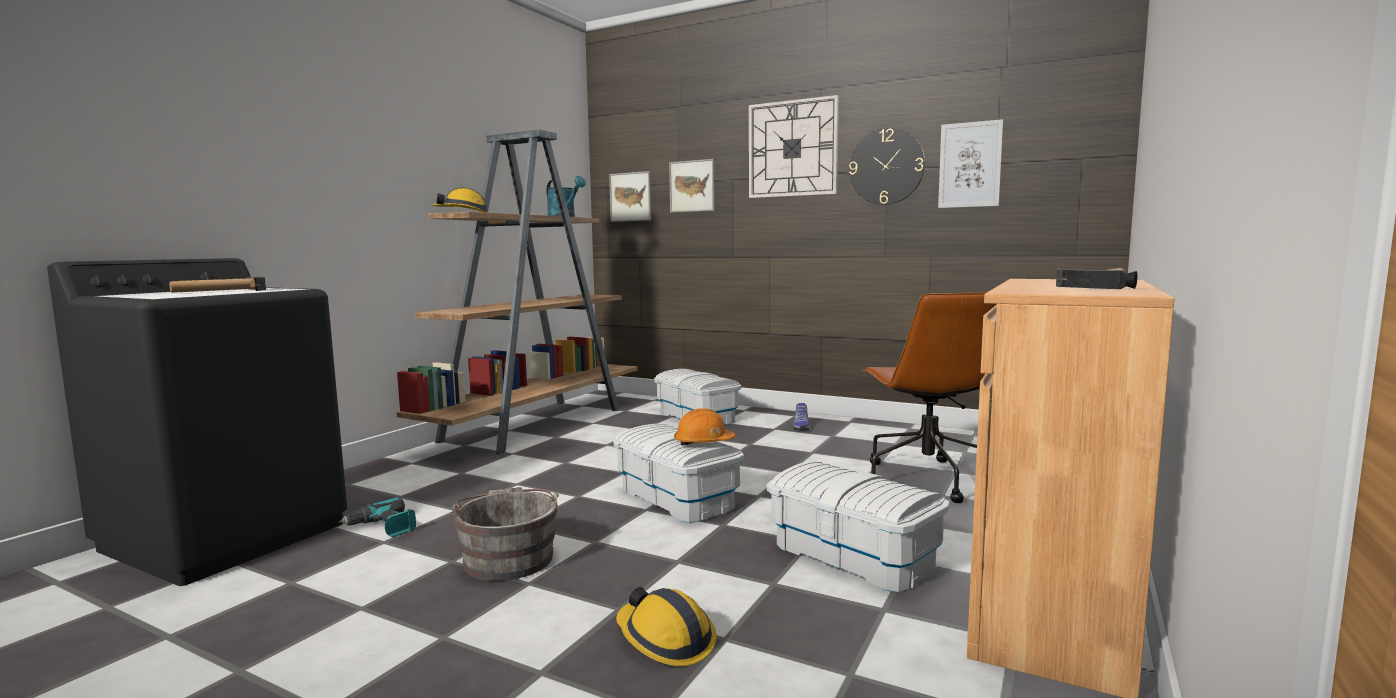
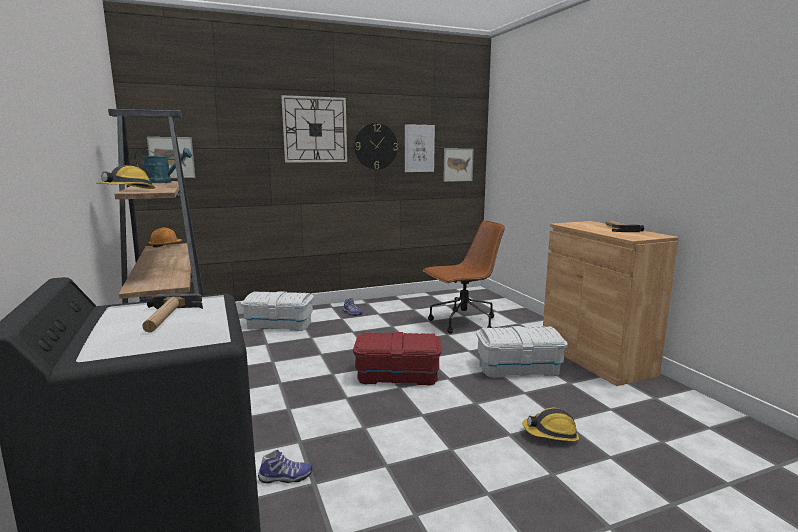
camera: 50 degrees left, 5 degrees up
power drill [338,497,416,537] -> shoe [258,450,312,483]
grey bucket [452,487,559,581] -> none
white storage box [613,424,744,523] -> red storage box [353,332,442,386]
picture [669,159,715,212] -> picture moved to [443,148,474,182]
orange hard hat [674,408,736,445] -> orange hard hat moved to [149,227,182,248]
brown office chair [863,292,997,503] -> brown office chair turned 60 degrees counterclockwise [423,221,505,334]

